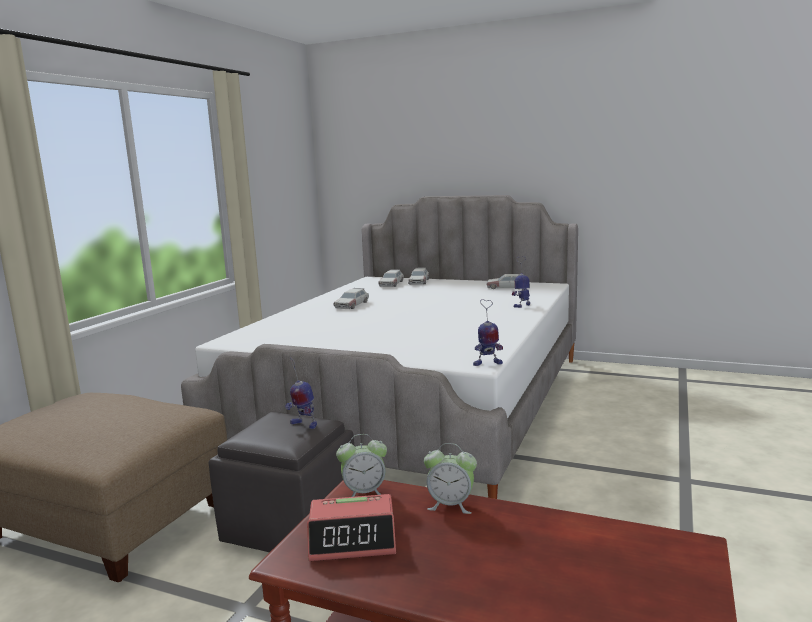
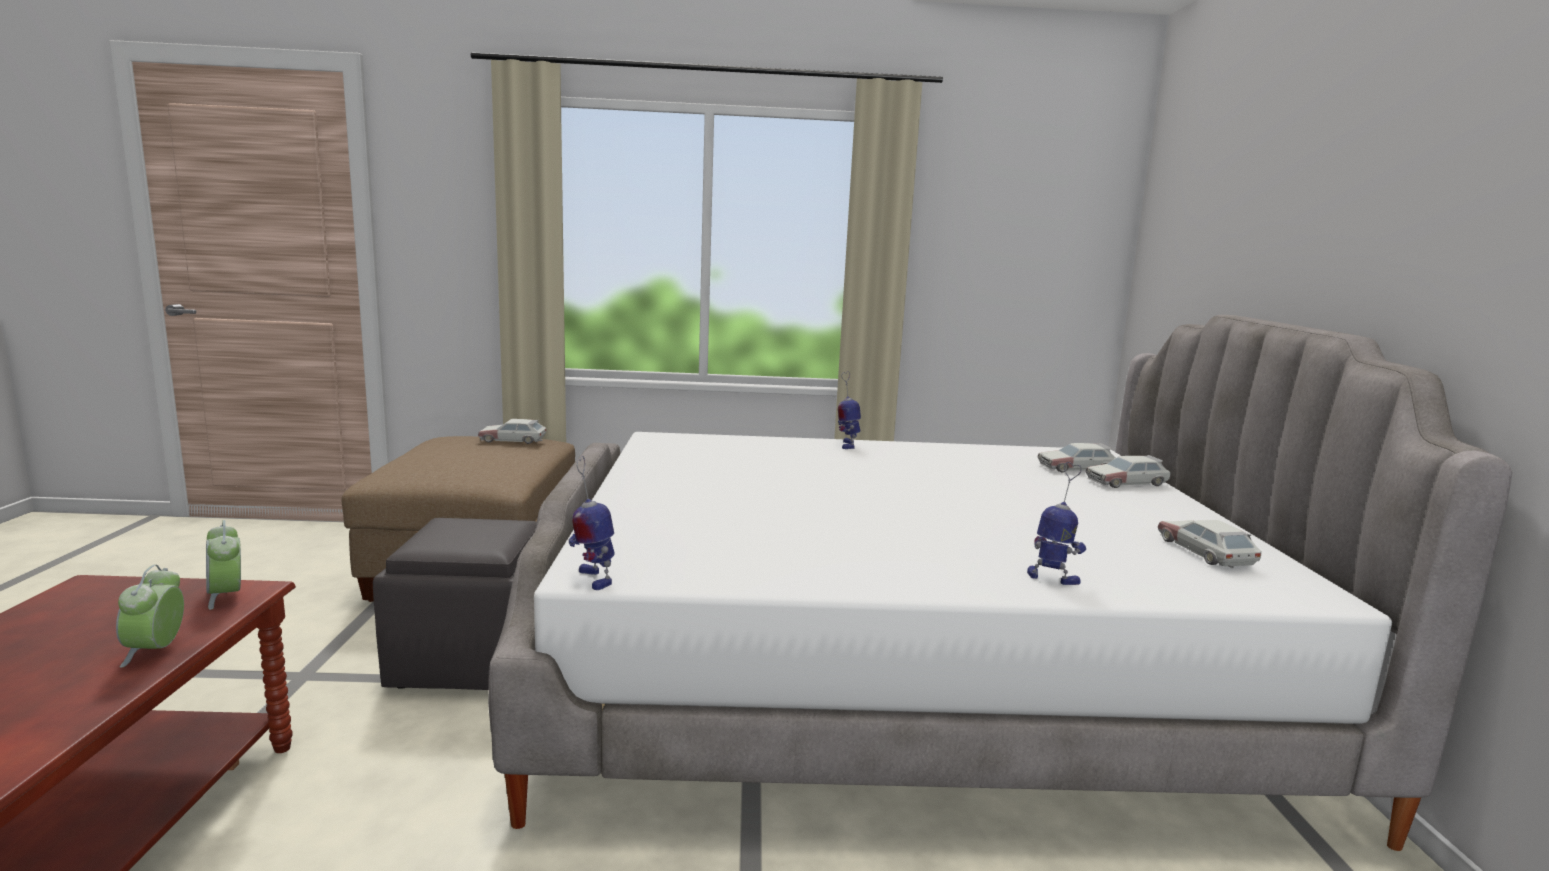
camera: 65 degrees right, 0 degrees up
toy robot [285,357,317,429] -> toy robot moved to [838,371,861,449]
alarm clock [307,494,396,561] -> none
toy car [334,288,369,309] -> toy car moved to [478,419,546,444]

